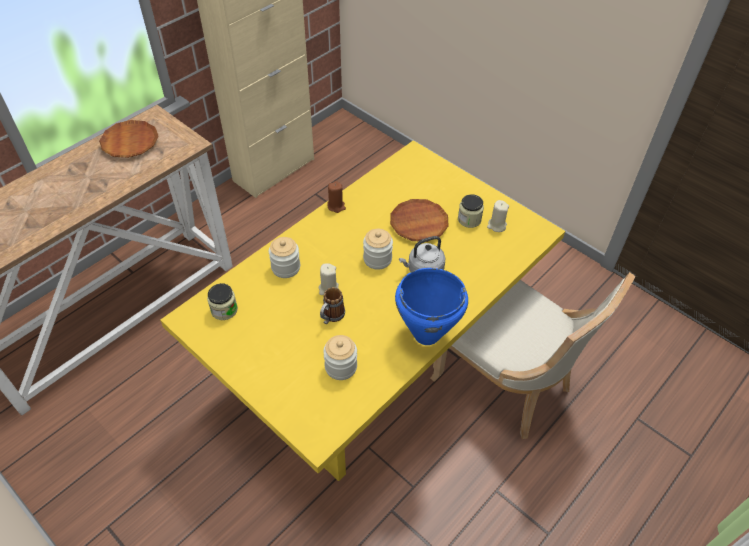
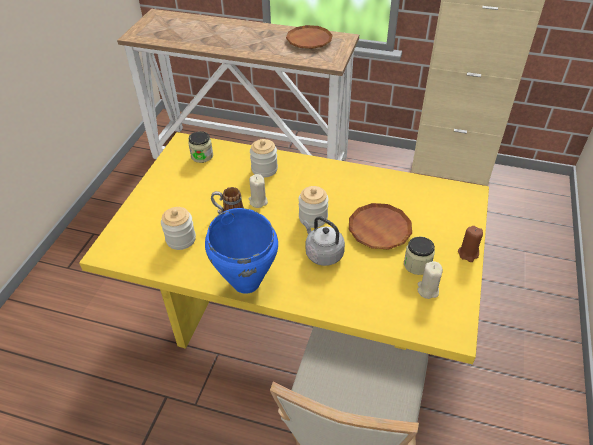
camera: 65 degrees right, 5 degrees down
brown candle [327,181,346,213] -> brown candle moved to [458,226,483,262]

